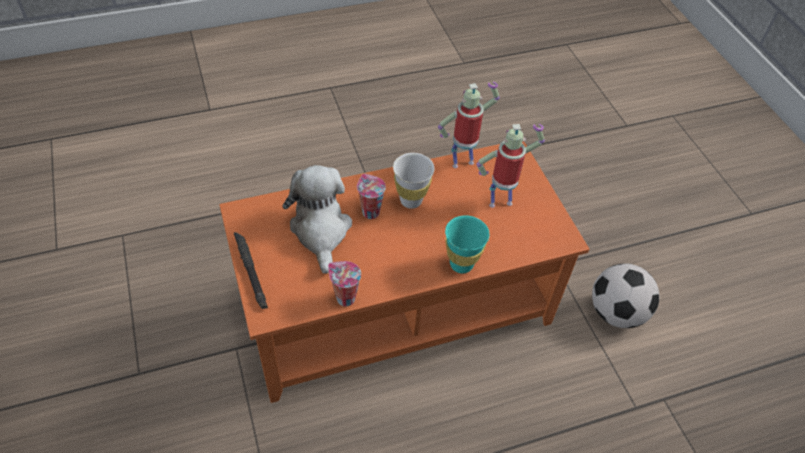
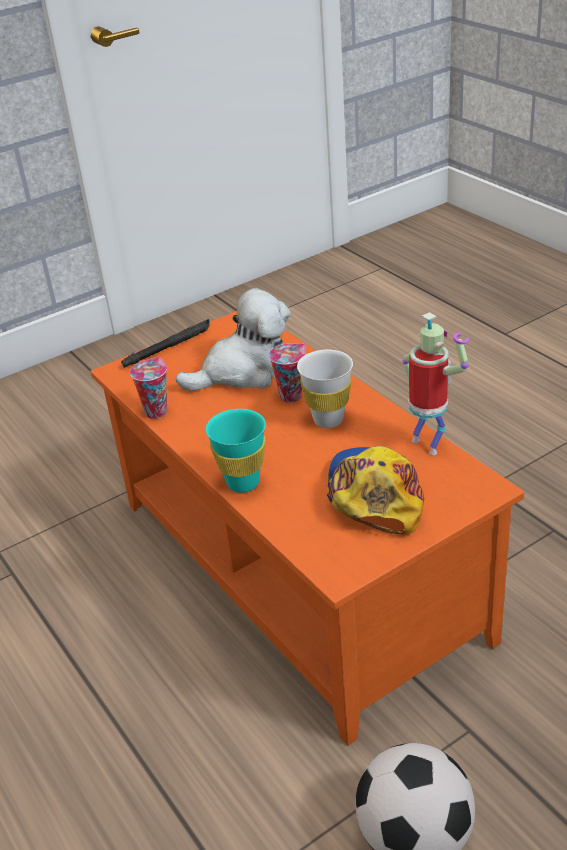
camera: 80 degrees right, 15 degrees down
toy robot [476,124,545,208] -> cap [327,446,424,535]

